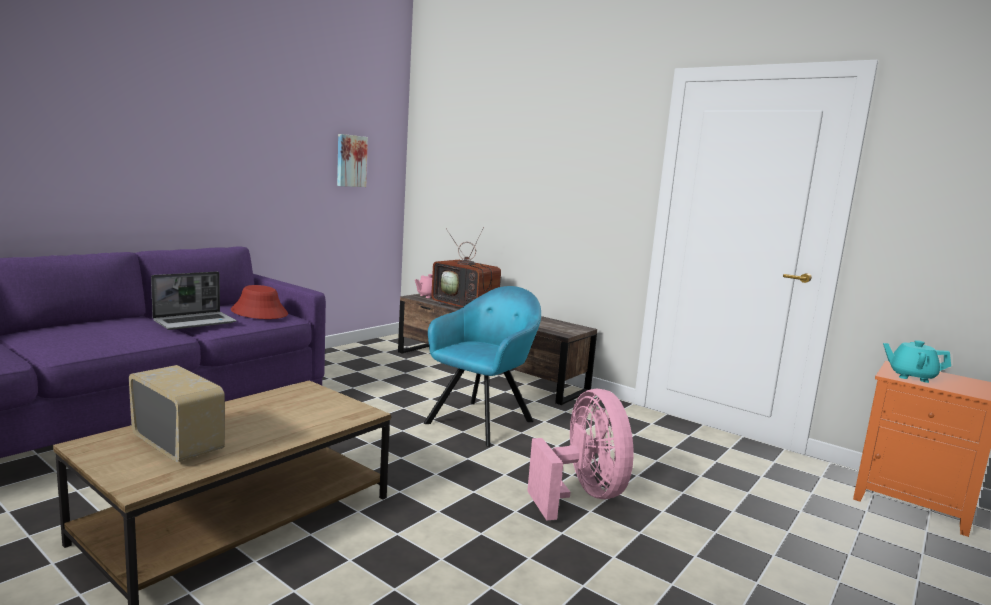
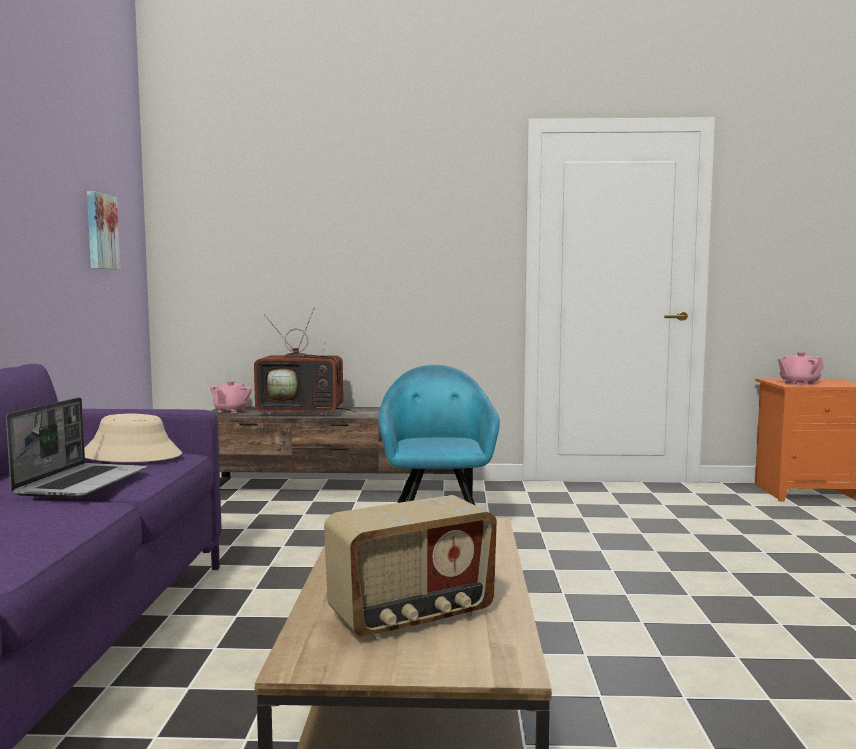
camera: 35 degrees left, 5 degrees down
radio [129,365,225,462] -> radio turned 150 degrees clockwise [324,495,497,639]
red hat [231,285,288,319] -> beige hat [84,414,182,462]
pink fan [527,388,633,521] -> none
turquoise teapot [883,340,951,383] -> pink teapot [778,352,824,385]

